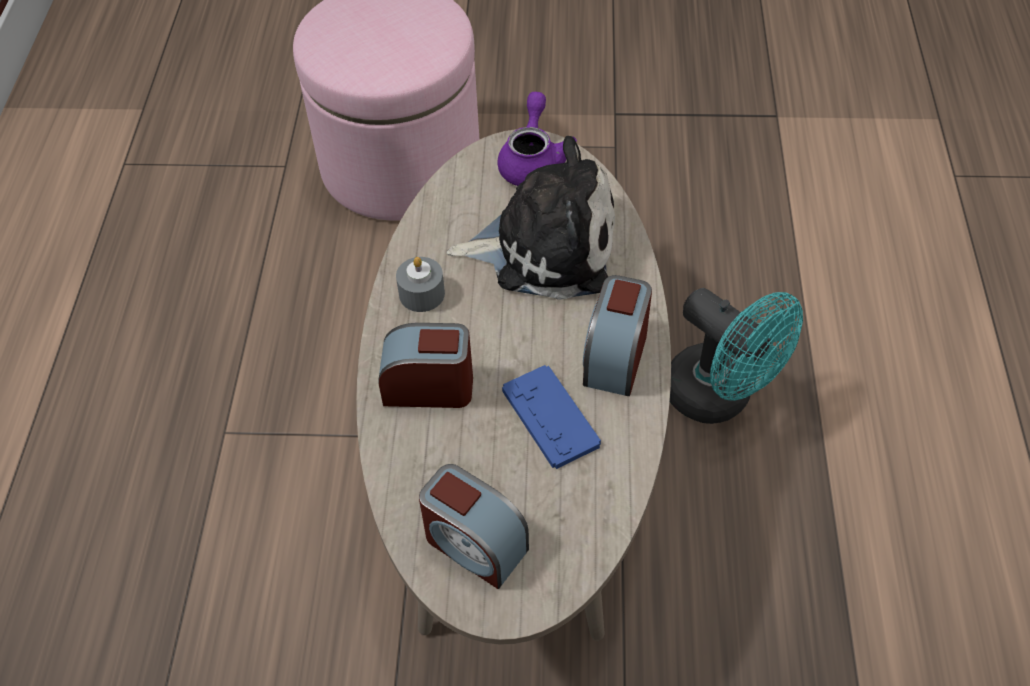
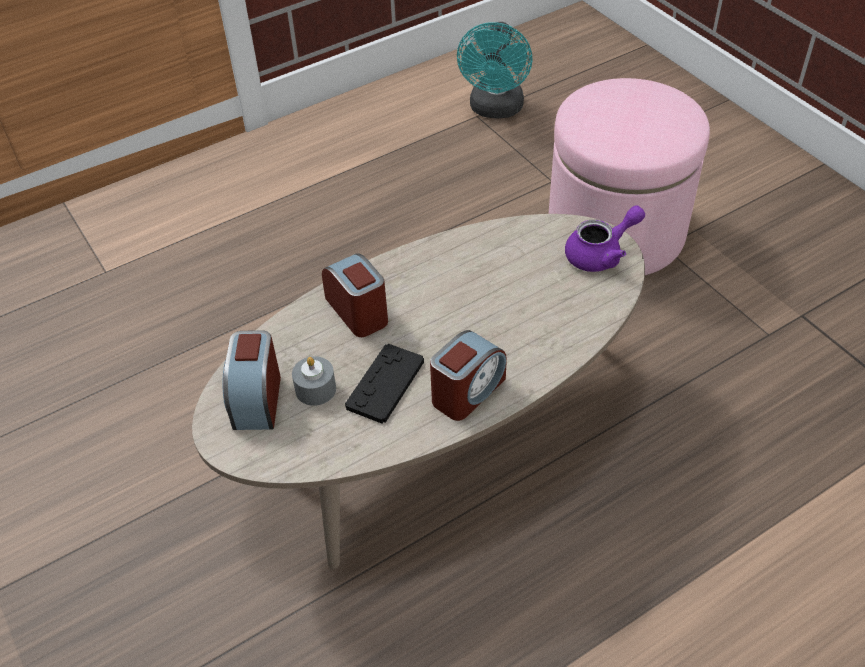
camera: 55 degrees right, 5 degrees down
grey candle [396,257,445,312] -> grey candle moved to [292,356,336,406]
plush toy [447,136,615,300] -> none
blue game controller [502,365,601,469] -> black game controller [345,344,424,424]
alarm clock [583,275,652,396] -> alarm clock turned 150 degrees clockwise [430,330,507,421]
turquoise fan [670,288,803,424] -> turquoise fan moved to [457,22,533,118]

